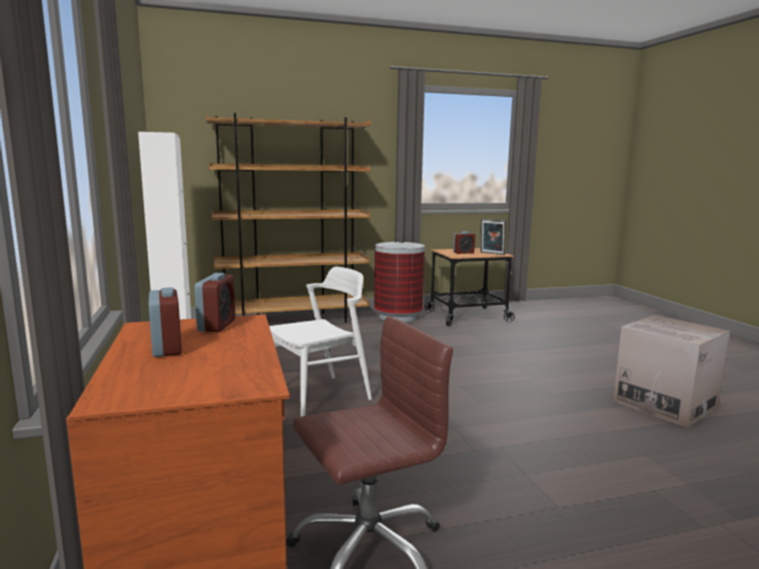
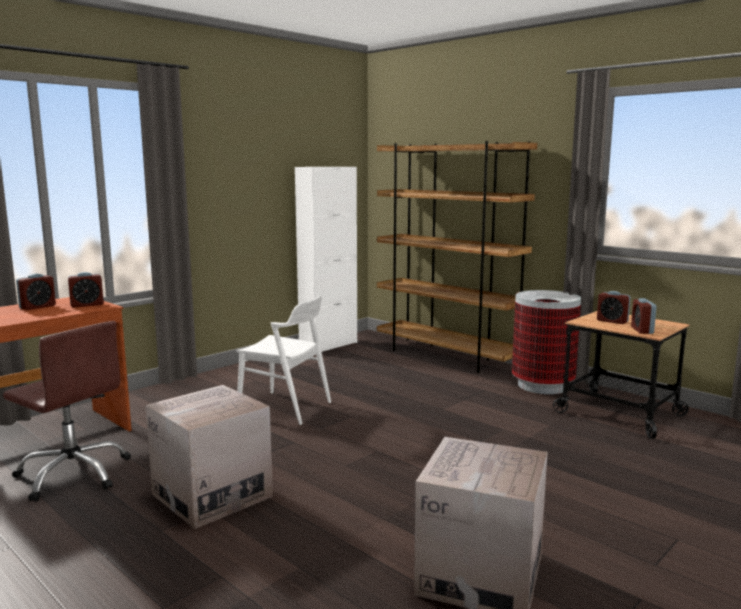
camera: 60 degrees right, 0 degrees up
picture frame [480,219,506,255] -> alarm clock [631,298,656,334]
none -> cardboard box [145,385,273,529]

